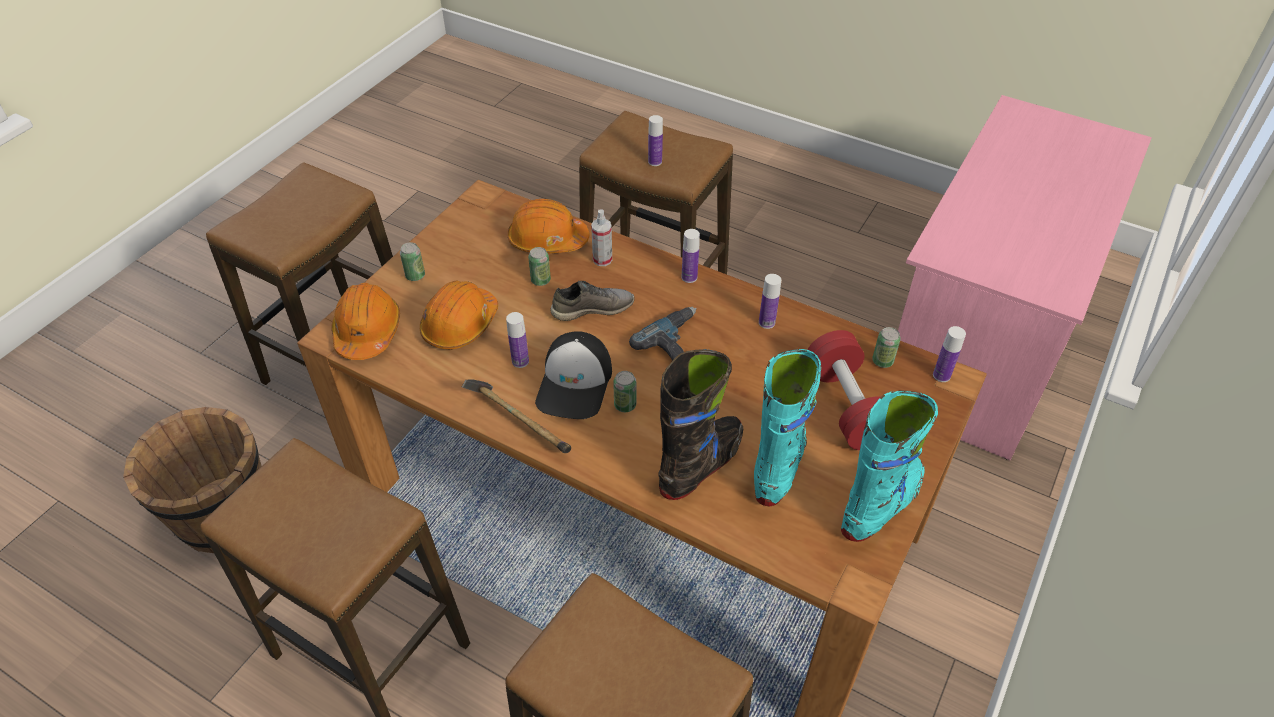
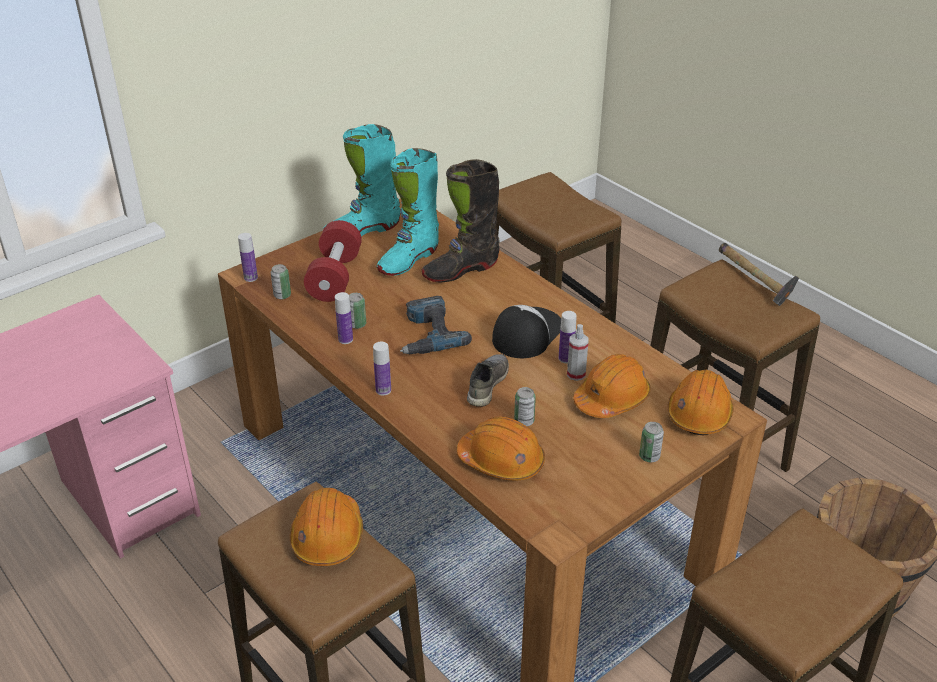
camera: 160 degrees left, 10 degrees down
hammer [462,379,571,453] -> hammer moved to [719,243,799,306]
grey shoe [550,281,635,321] -> grey shoe turned 105 degrees clockwise [467,354,509,407]
spray bottle [591,209,612,266] -> spray bottle moved to [567,324,589,381]
can [613,371,636,412] -> can moved to [349,293,366,329]
bottle [648,115,663,166] -> orange hard hat [290,488,363,566]

